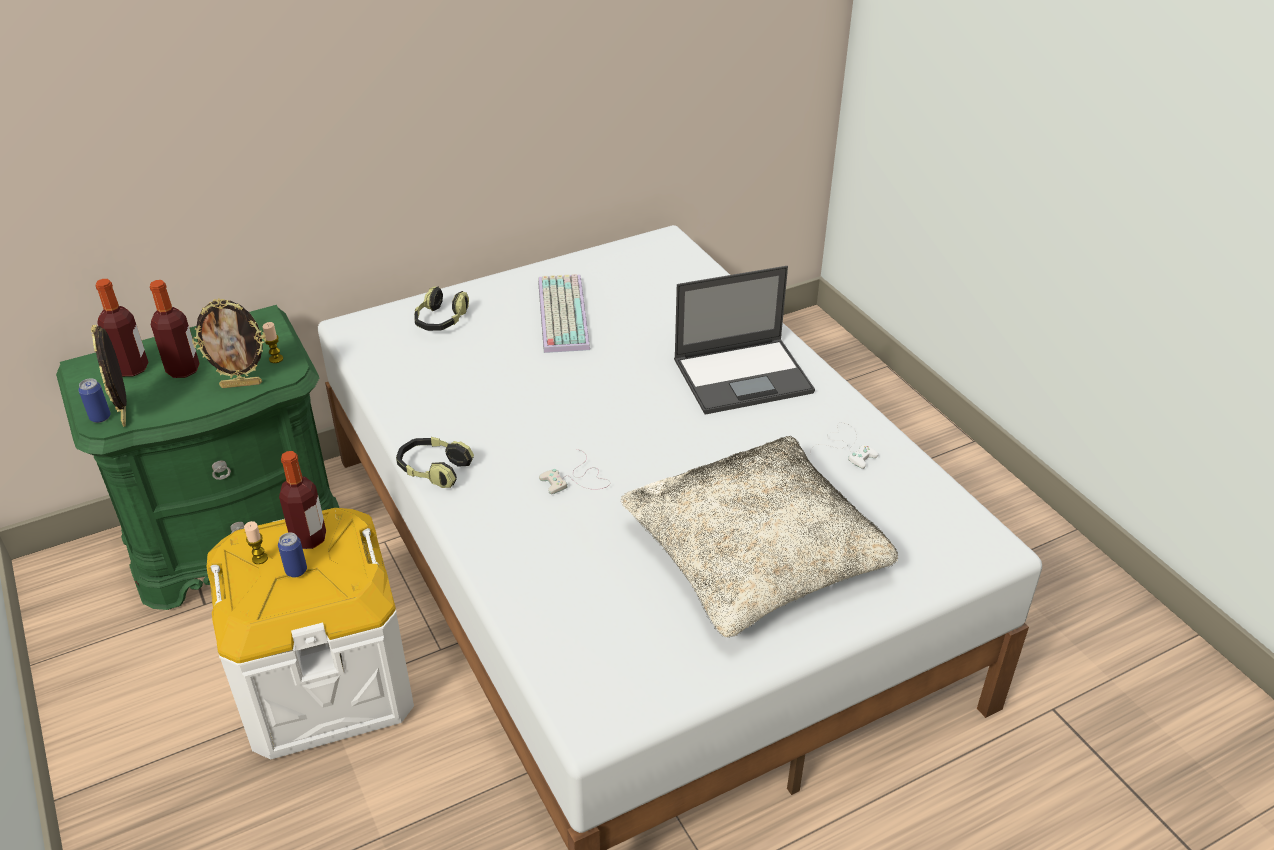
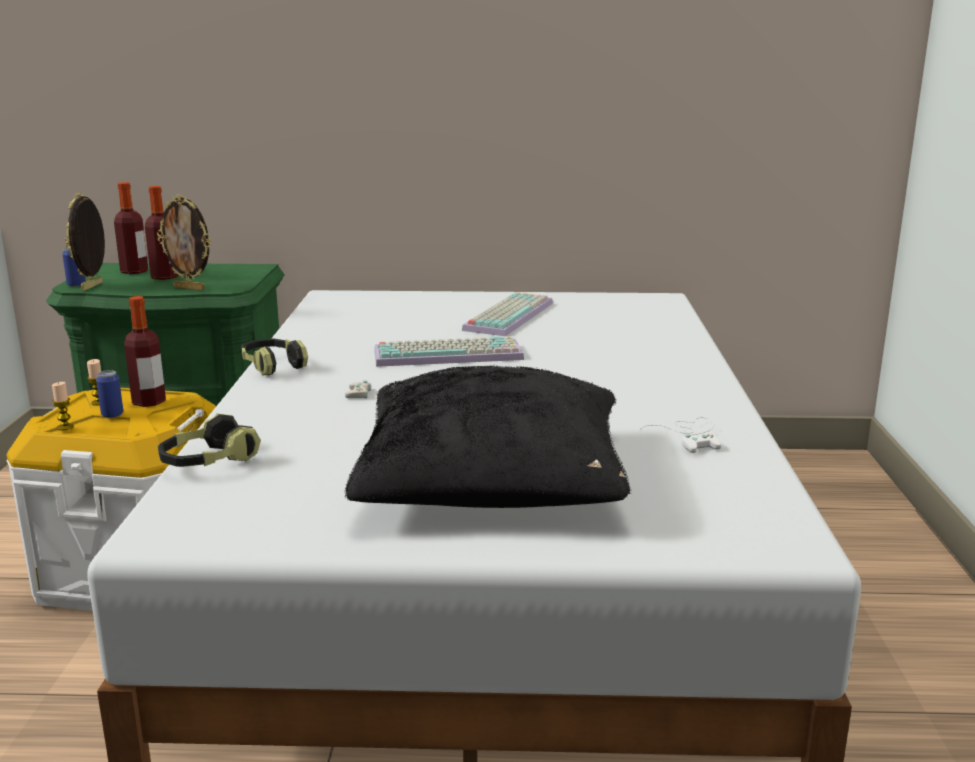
camera: 30 degrees right, 20 degrees down
candle [263,322,283,363] -> candle moved to [52,382,74,431]
headphones [414,286,469,331] -> headphones moved to [158,414,261,467]
beige pillow [620,436,898,637] -> black pillow [344,365,631,508]
laptop [674,266,815,415] -> none
none -> keyboard [374,336,524,367]

